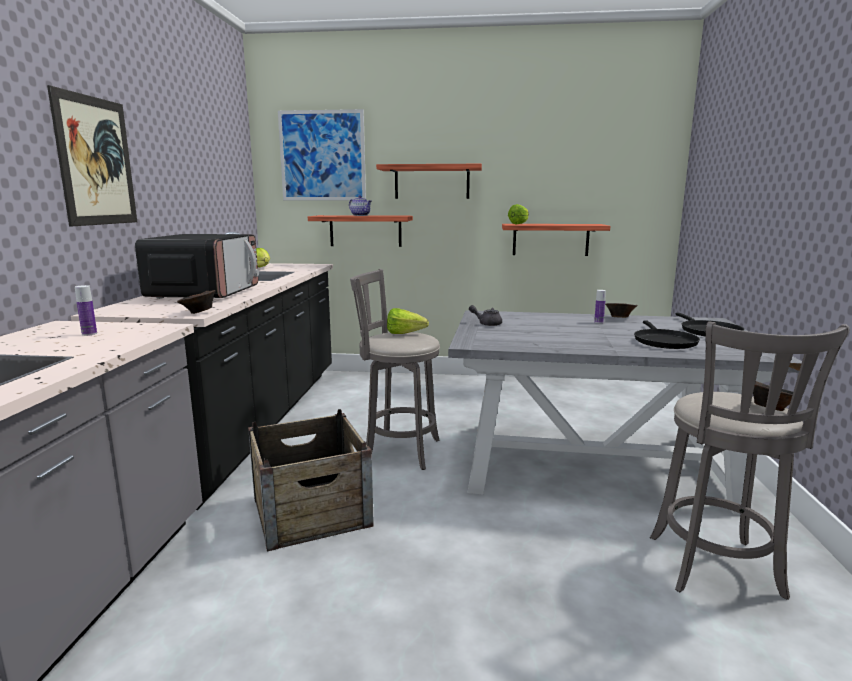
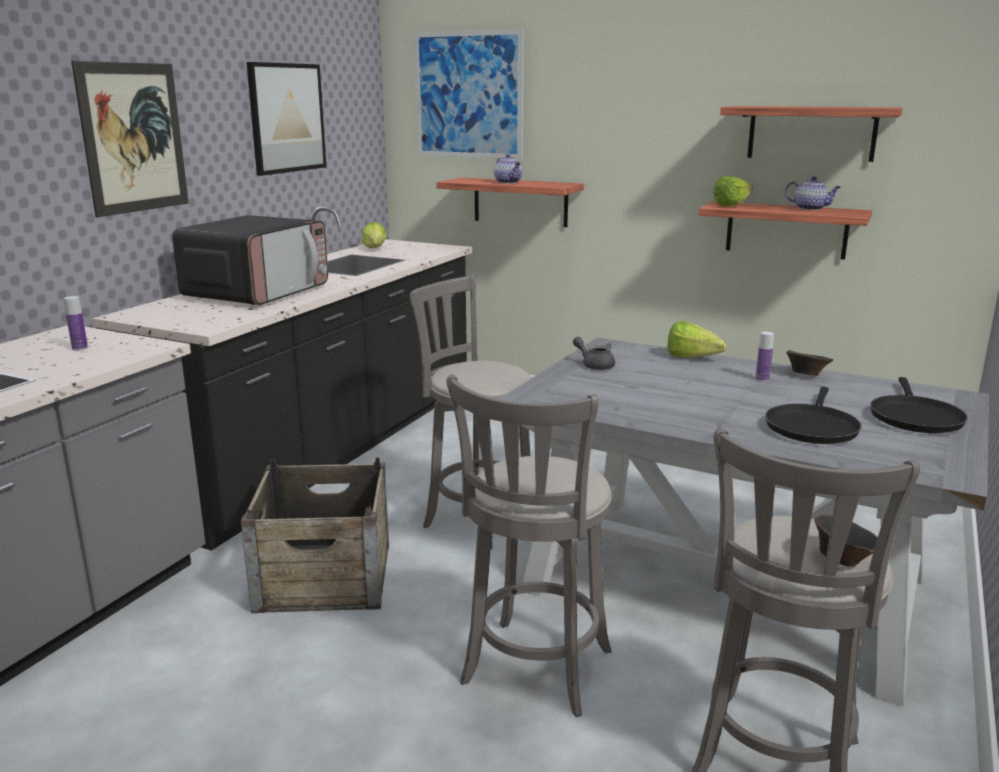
camera: 20 degrees right, 5 degrees up
brown bowl [177,290,216,314] -> none
shelf [376,164,482,199] -> shelf moved to [720,106,903,162]
lettuce [387,308,429,334] -> lettuce moved to [667,321,726,358]
none -> picture [247,62,326,176]
none -> grey stool [447,374,612,717]
none -> teapot [785,177,841,210]

